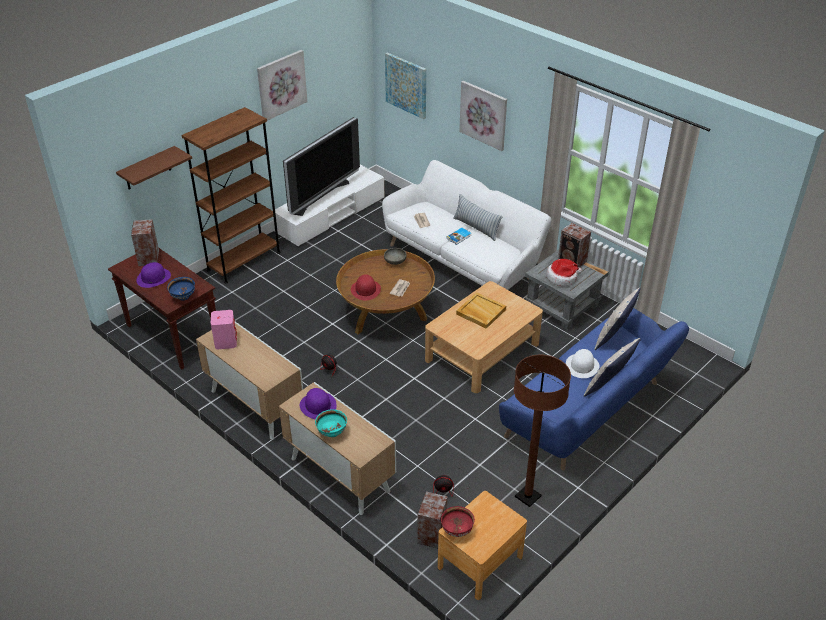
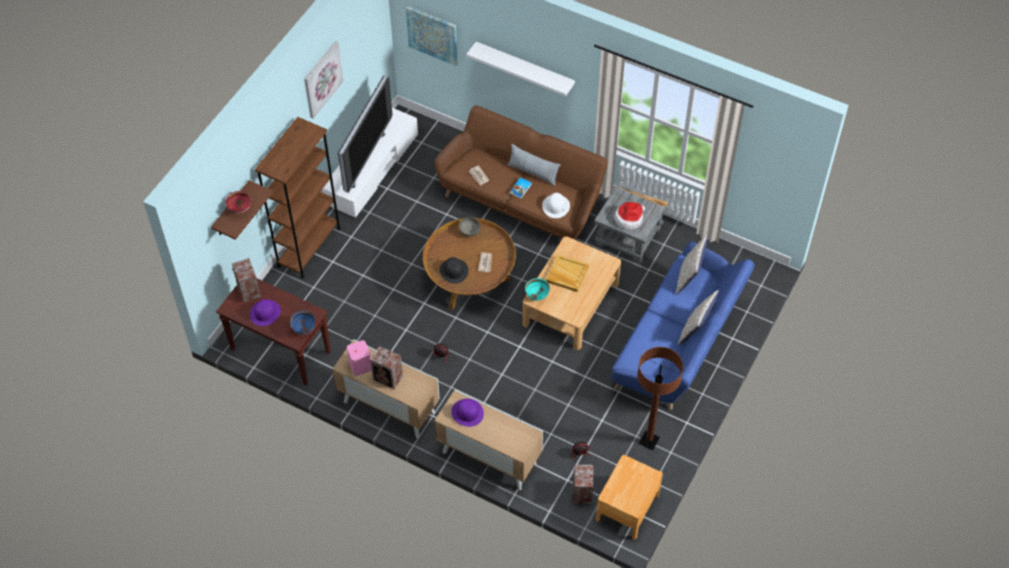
camera: 15 degrees left, 15 degrees up
turquoise bowl [315,409,347,437] -> turquoise bowl moved to [525,278,550,301]
red hat [351,274,381,300] -> black hat [440,257,469,284]
white sofa [382,160,552,290] -> brown sofa [434,105,608,240]
red bowl [441,506,475,537] -> red bowl moved to [226,191,251,214]
picture [459,81,507,151] -> white shelf [466,42,575,96]
speaker [558,223,591,267] -> speaker moved to [370,346,403,389]
white hat [566,349,599,378] -> white hat moved to [542,193,570,218]

